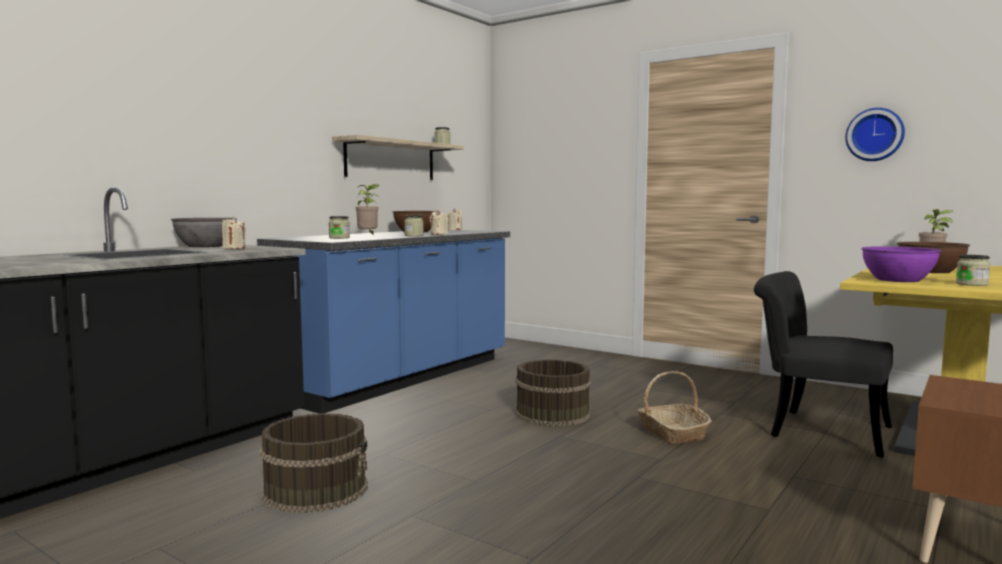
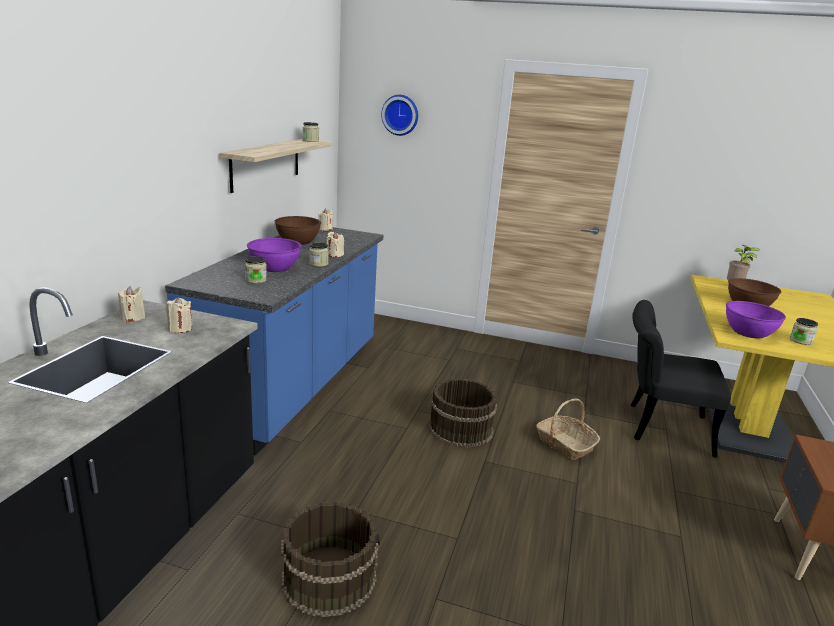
camera: 20 degrees left, 15 degrees up
grey bowl [171,218,237,247] -> beige candle [118,286,145,322]
potted plant [355,184,379,235] -> purple bowl [247,238,302,272]
wall clock [845,108,905,161] -> wall clock moved to [381,95,418,136]

